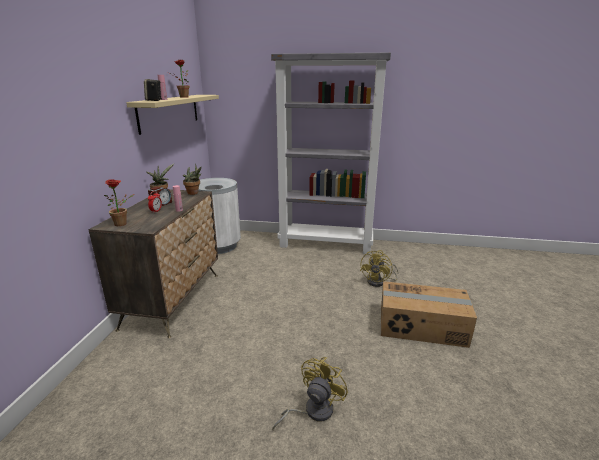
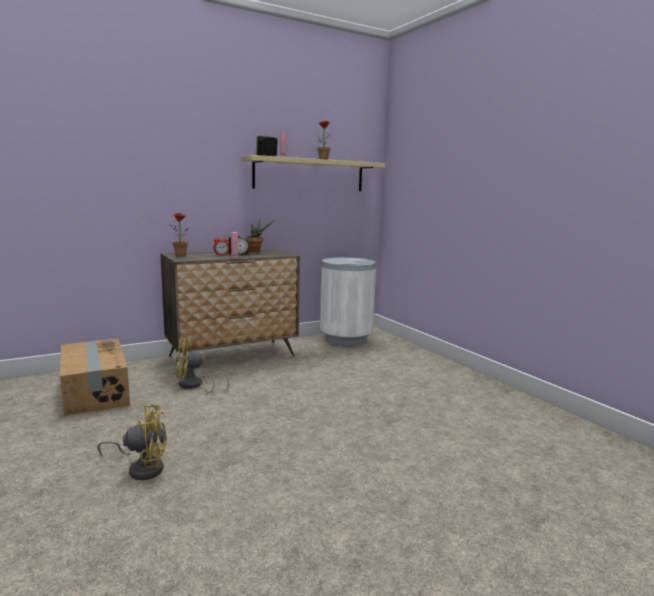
camera: 50 degrees right, 10 degrees down
potted plant [183,163,201,195] -> none
grey bookcase [271,53,391,254] -> none
yellow fan [360,250,399,287] -> yellow fan moved to [176,338,229,393]
cardboard box [381,281,477,348] -> cardboard box moved to [60,339,130,416]

